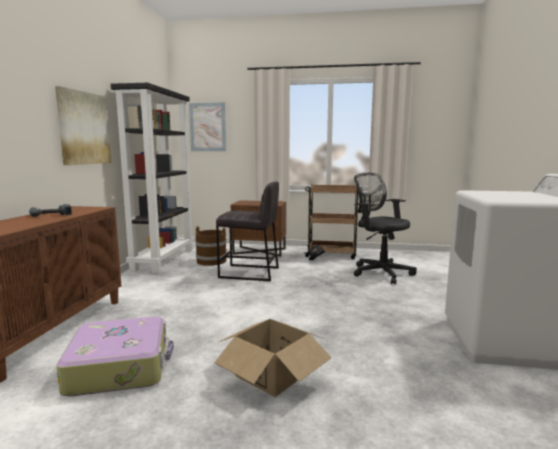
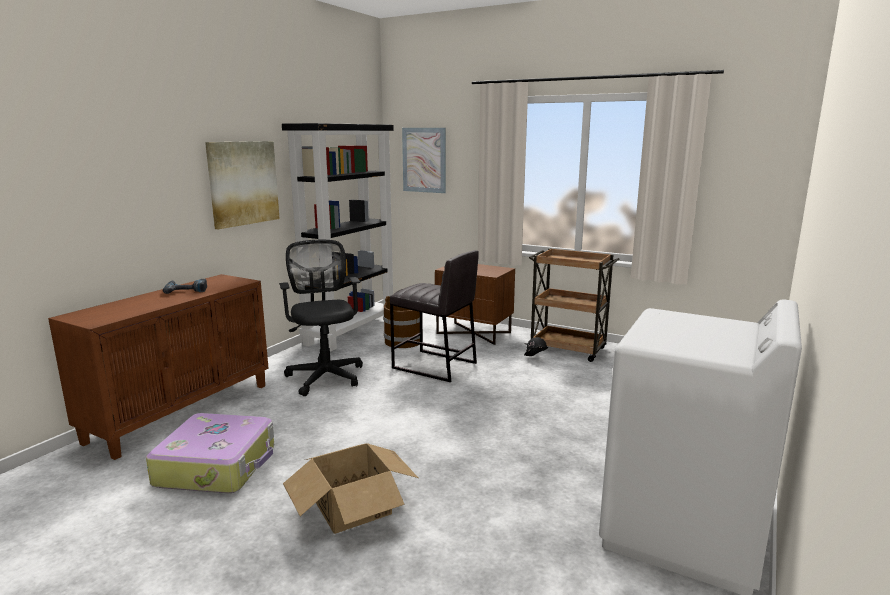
camera: 20 degrees right, 5 degrees up
black office chair [354,173,417,285] -> black office chair moved to [279,240,363,396]

